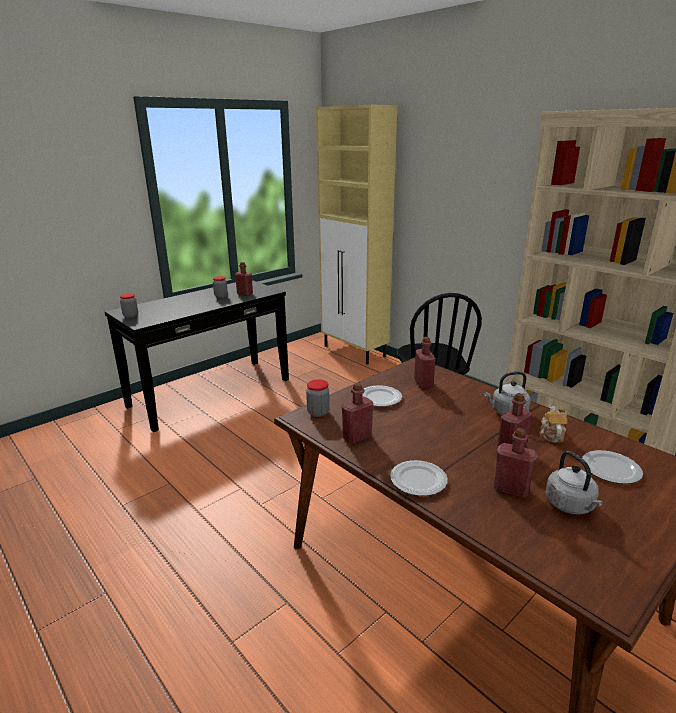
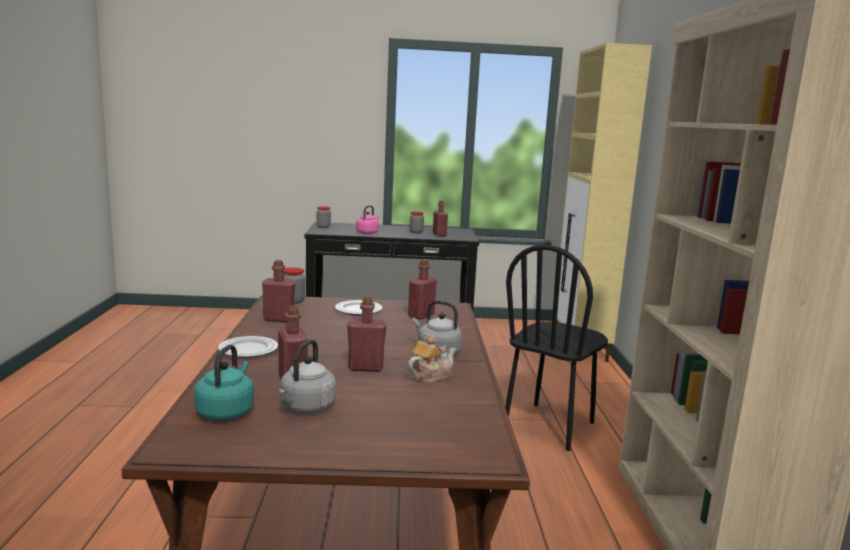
camera: 40 degrees right, 10 degrees down
plate [582,450,643,484] -> none
none -> turquoise kettle [194,345,254,420]
none -> pink kettle [356,205,379,234]

